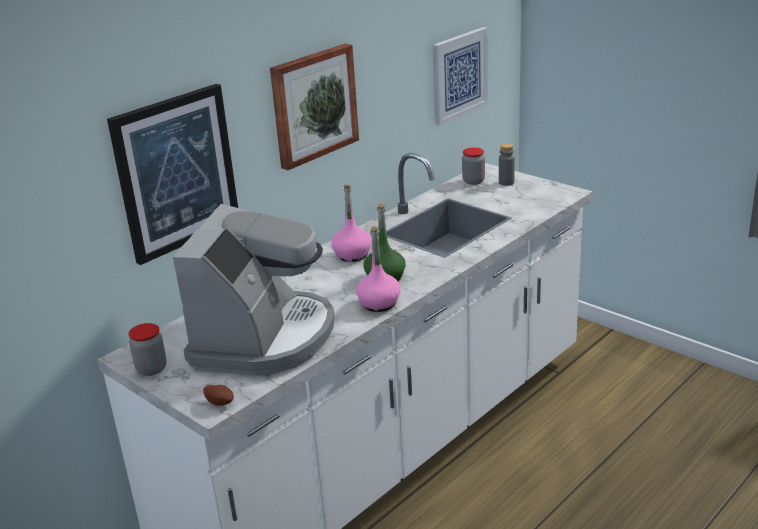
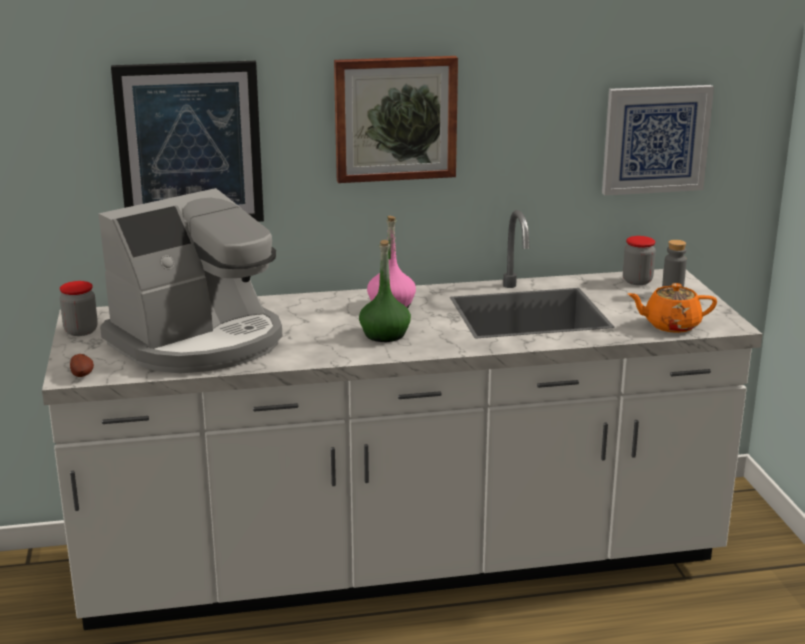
camera: 35 degrees right, 5 degrees down
pink bottle [356,226,401,312] -> none
none -> orange teapot [628,283,717,333]

